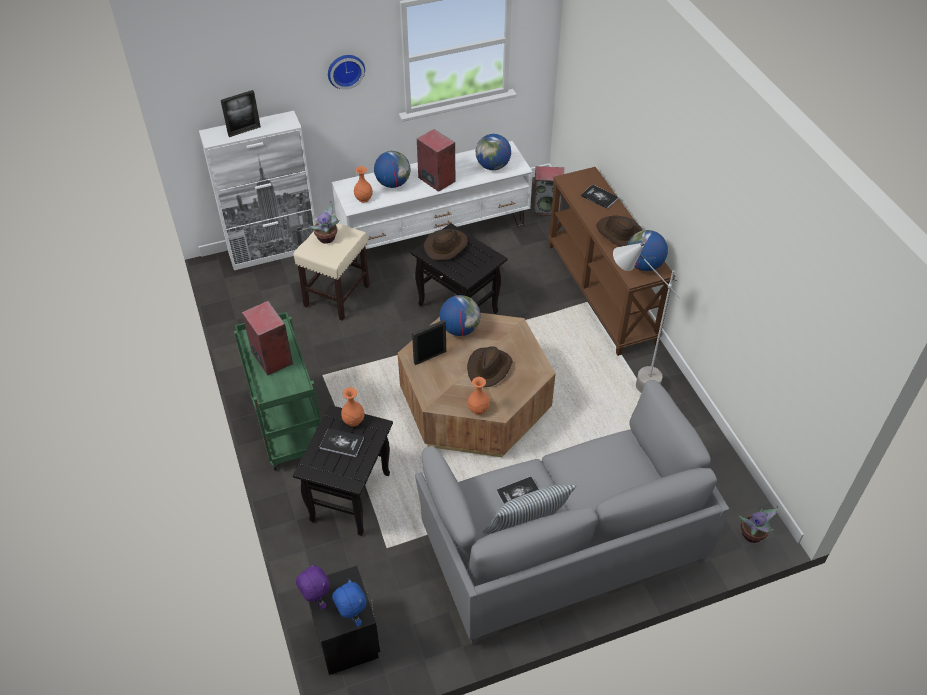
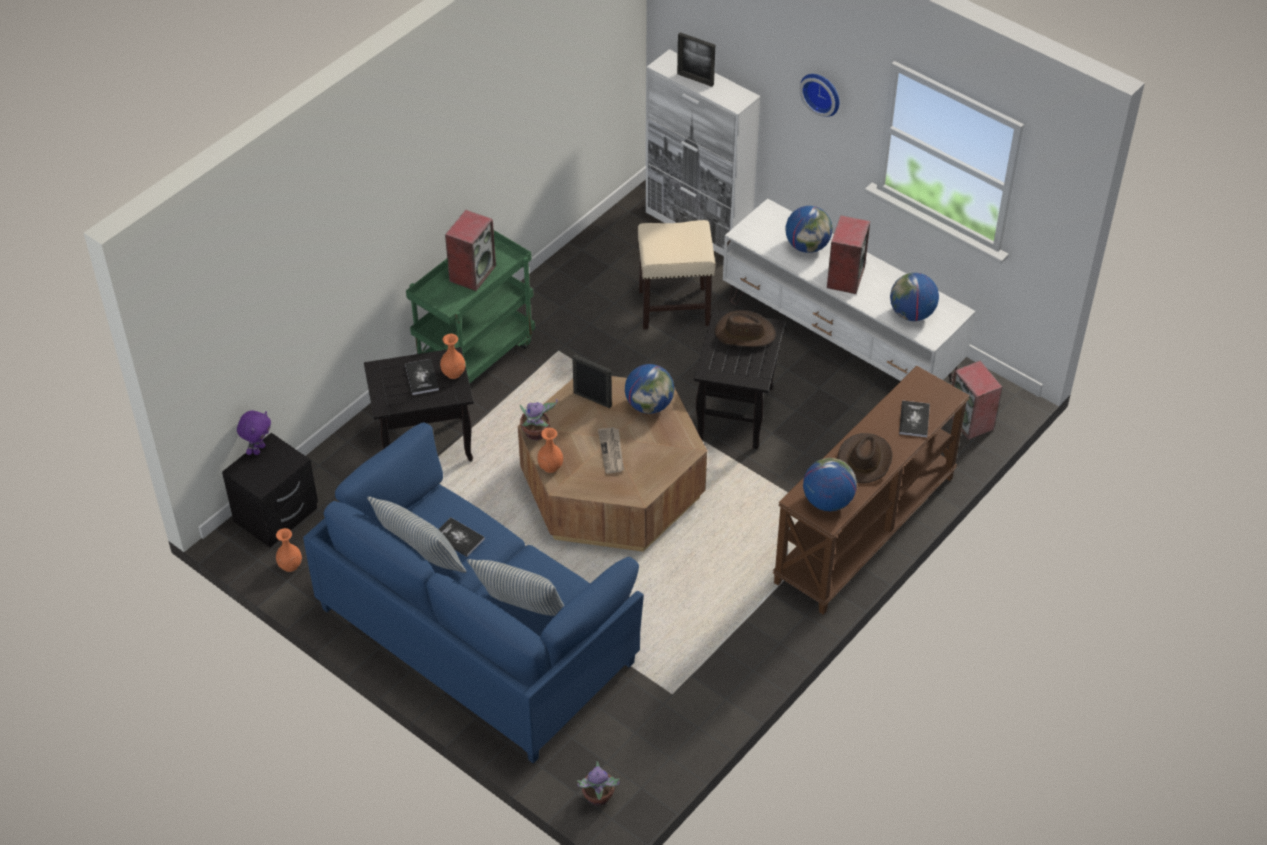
camera: 60 degrees right, 0 degrees up
potted plant [309,201,339,244] -> potted plant moved to [520,399,558,440]
blue plush toy [332,579,367,627] -> none
orange vase [354,166,373,203] -> orange vase moved to [276,528,302,572]
grey sofa [415,380,729,645] -> blue sofa [303,423,644,763]
brown hat [467,346,513,387] -> newspaper [598,427,624,474]
grey floor lamp [613,243,681,393] -> none
none -> pillow [467,559,564,616]

